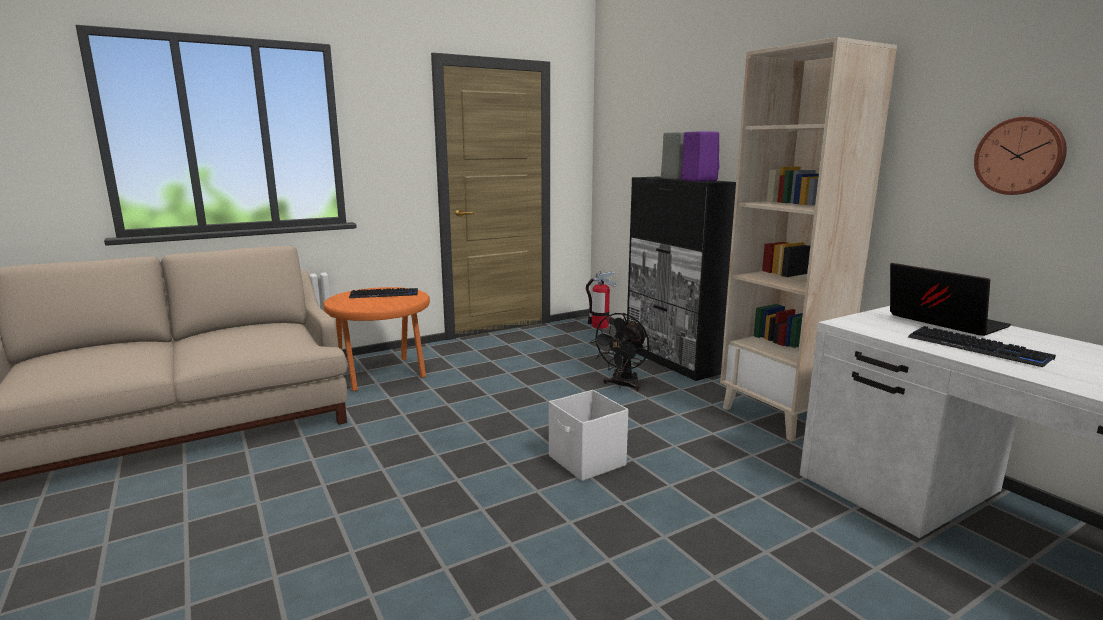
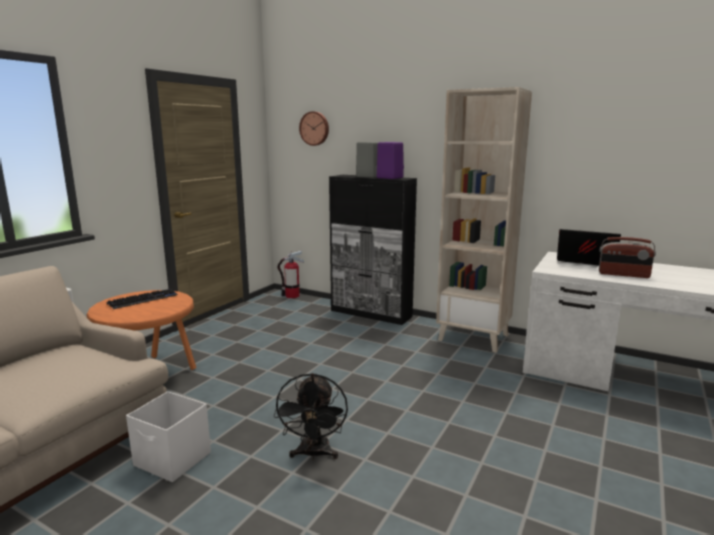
camera: 30 degrees left, 0 degrees up
white storage box [549,390,628,481] -> white storage box moved to [126,391,211,482]
black fan [590,313,649,391] -> black fan moved to [274,373,348,460]
keyboard [908,326,1056,367] -> radio [599,237,656,278]
wall clock [974,117,1067,195] -> wall clock moved to [299,111,329,146]

